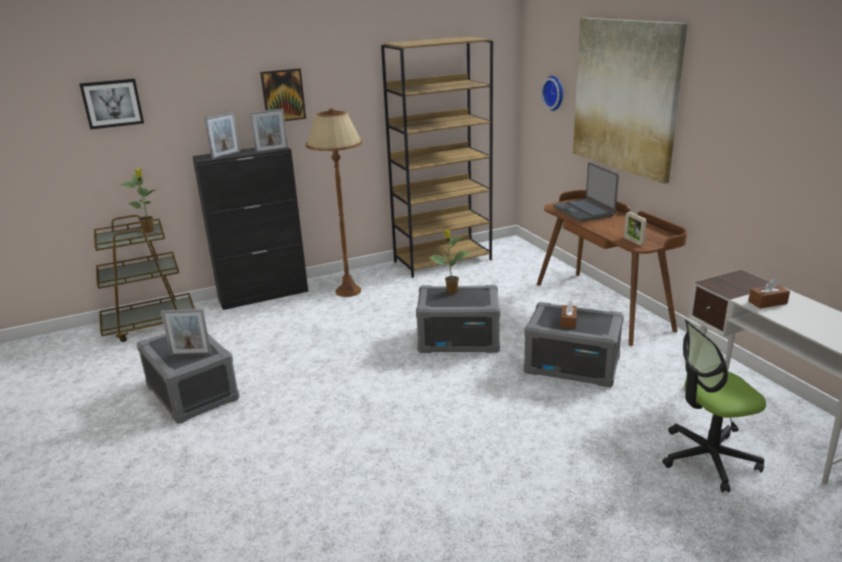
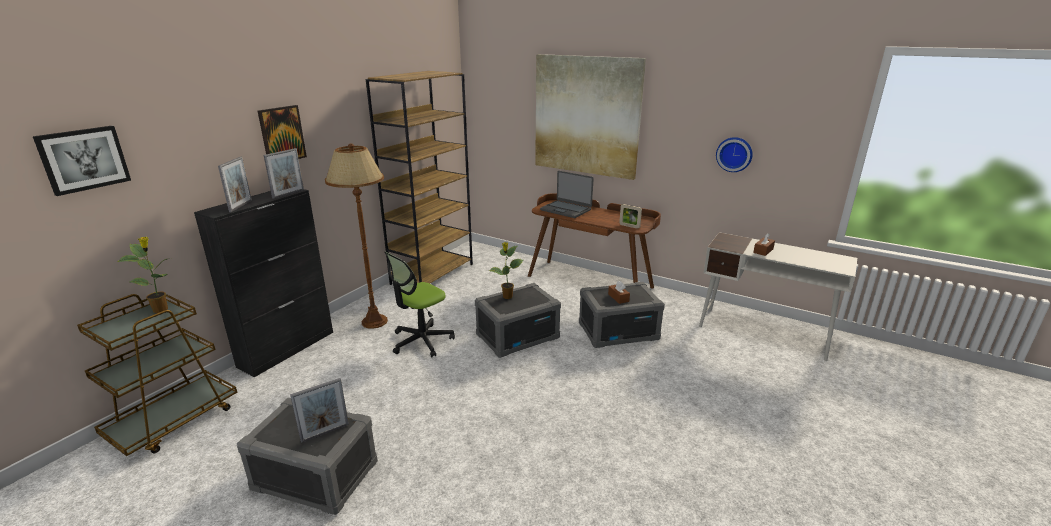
camera: 35 degrees left, 0 degrees up
wall clock [541,76,563,111] -> wall clock moved to [716,137,753,172]
office chair [662,319,766,492] -> office chair moved to [385,252,455,357]

